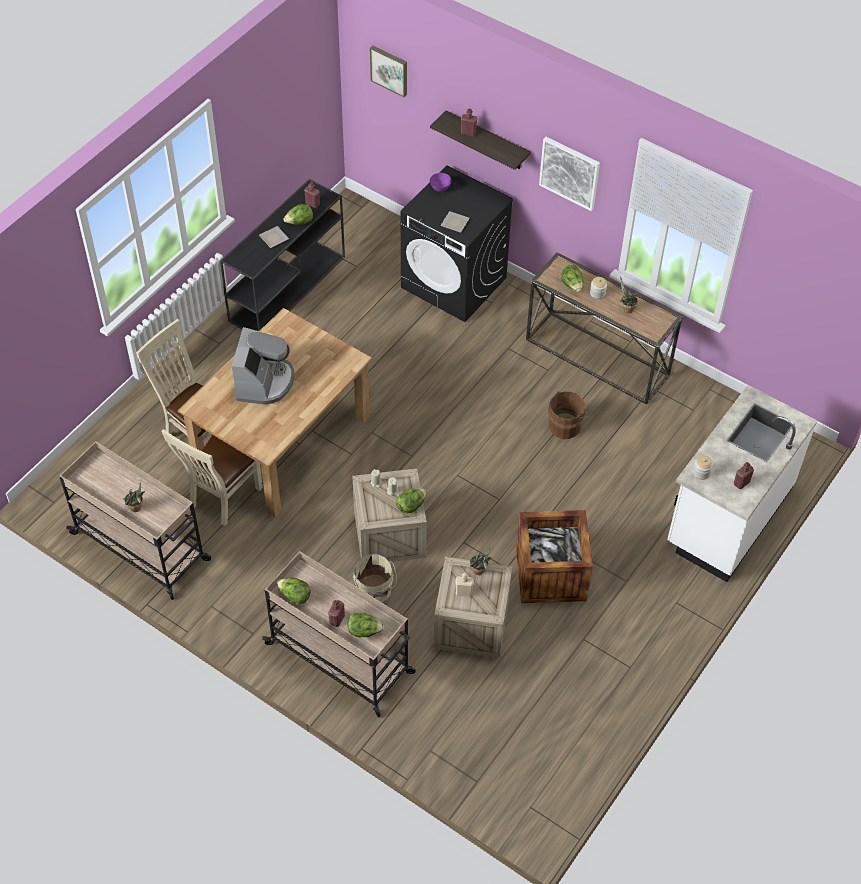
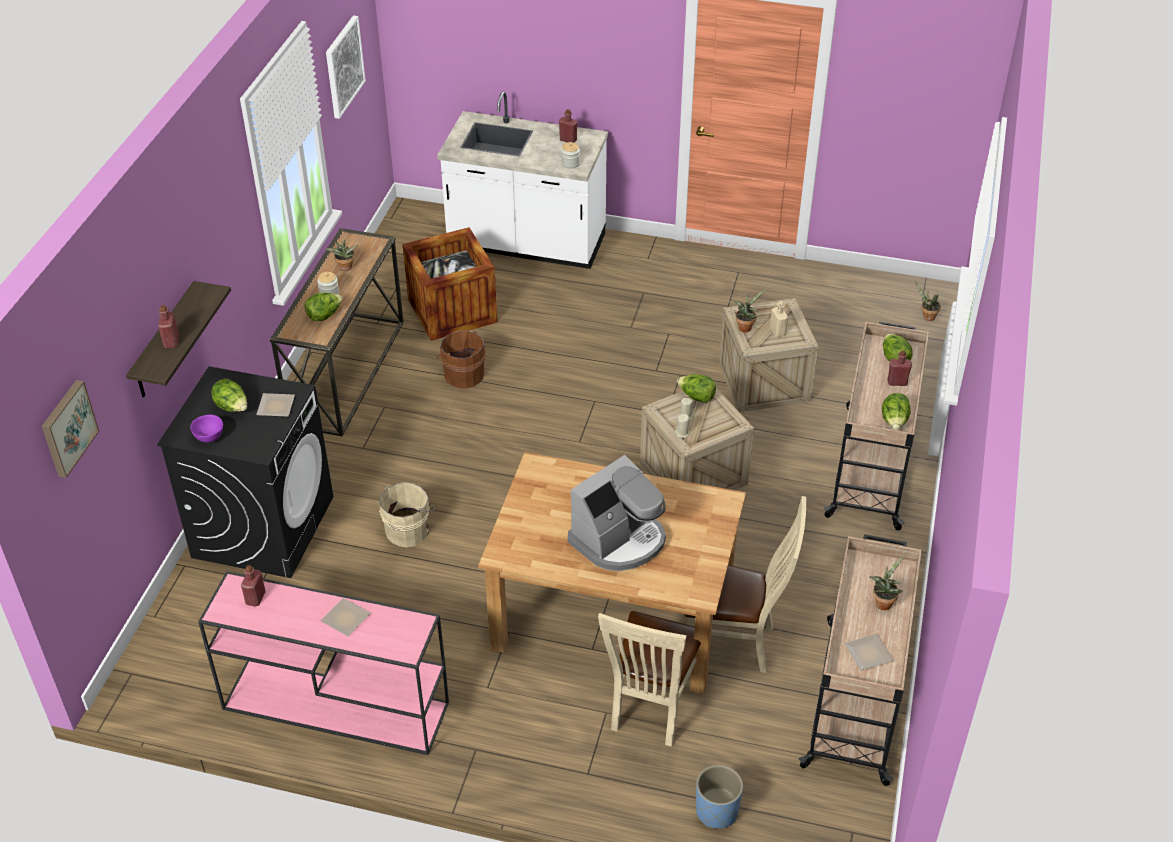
camera: 110 degrees left, 10 degrees down
black console table [220,179,345,331] -> pink console table [198,571,449,755]
coffee machine [232,327,294,405] -> coffee machine turned 150 degrees clockwise [568,455,666,571]
lettuce [283,204,313,225] -> lettuce moved to [212,379,247,412]
beige bucket [353,554,397,602] -> beige bucket moved to [379,482,435,548]
crate [516,510,593,603] -> crate moved to [402,227,497,341]
picture [539,137,600,211] -> picture moved to [326,16,366,119]
none -> blue planter [696,765,743,829]
none -> plate [844,634,893,671]
none -> potted plant [915,282,941,321]

